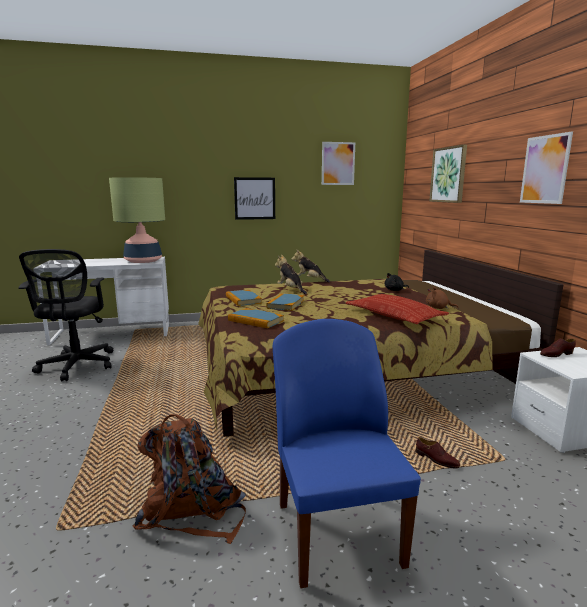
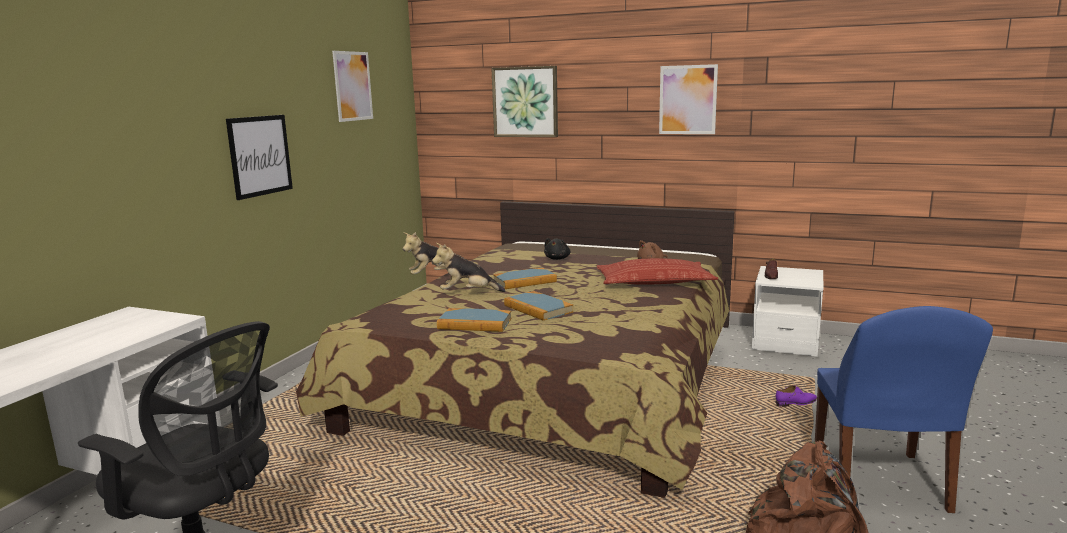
camera: 55 degrees left, 0 degrees up
table lamp [109,177,165,263] -> none
book [228,308,284,328] -> book moved to [493,268,557,289]
blue chair [273,319,421,588] -> blue chair turned 105 degrees counterclockwise [815,306,993,513]
brown shoe [416,437,460,468] -> purple shoe [776,385,817,407]

